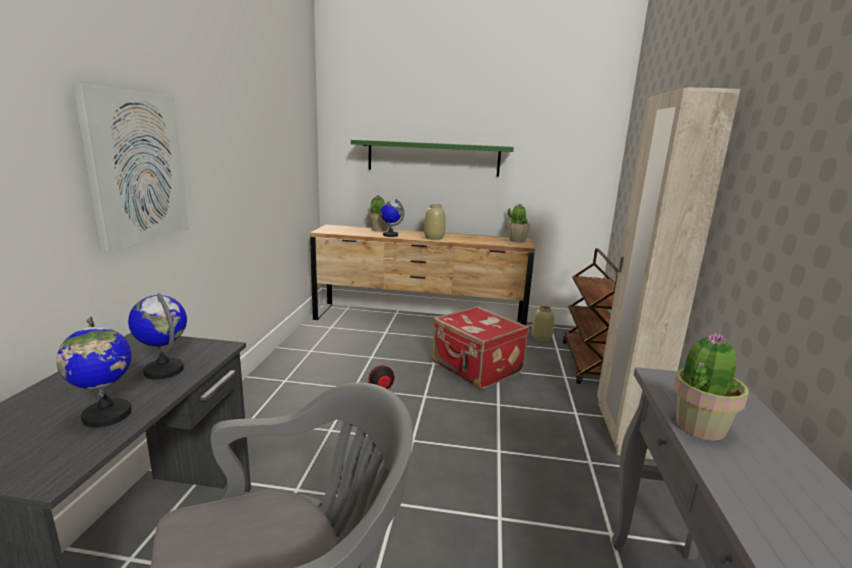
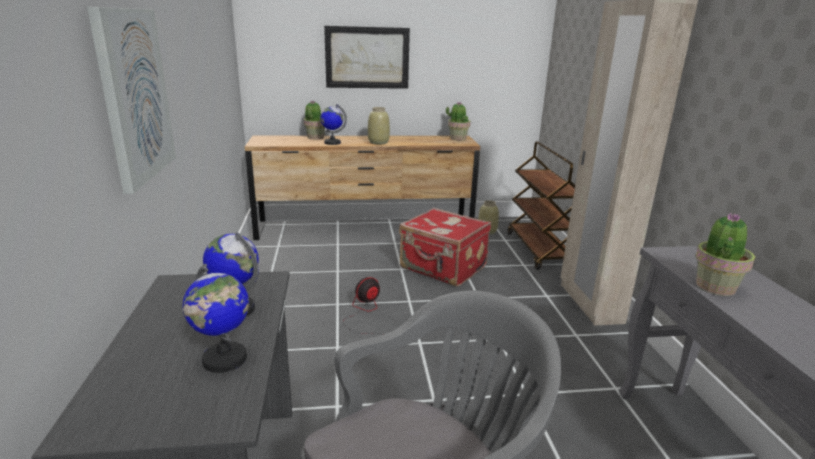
camera: 15 degrees left, 5 degrees up
green shelf [351,140,514,177] -> picture [324,26,410,89]

